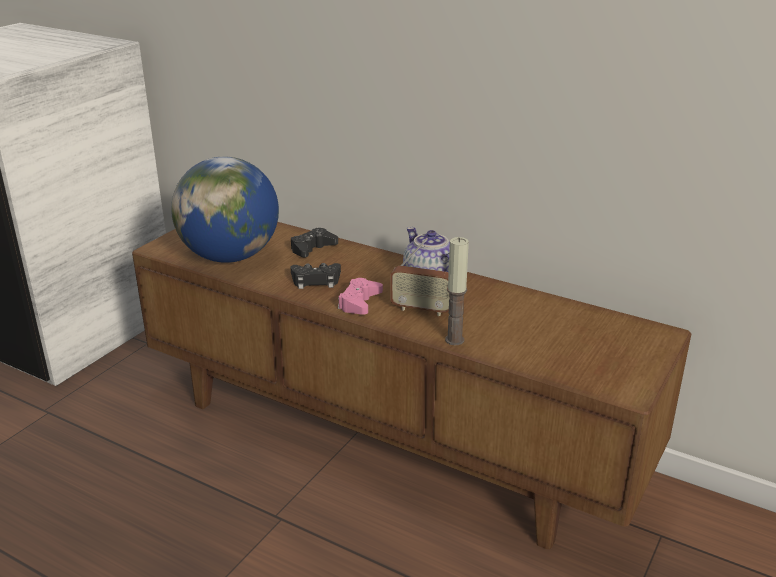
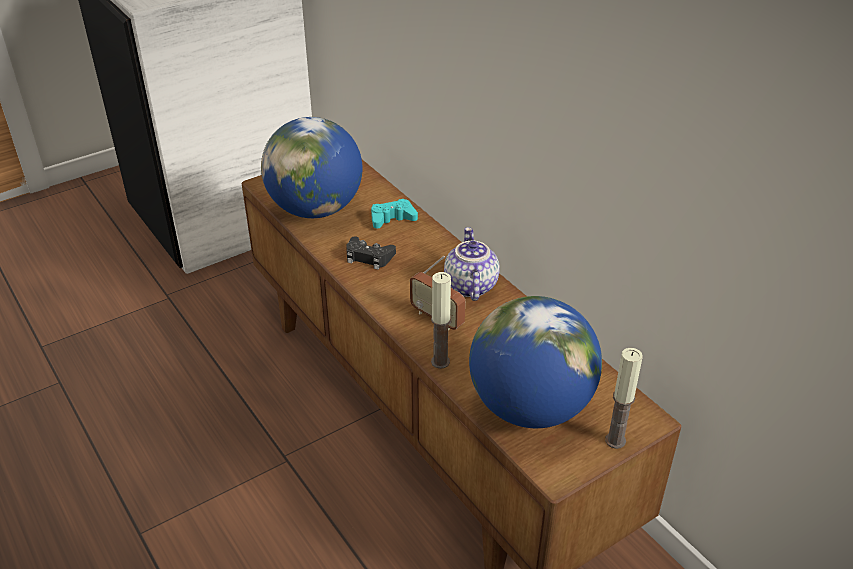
camera: 25 degrees right, 10 degrees up
black game controller [291,228,338,257] -> turquoise game controller [371,199,418,228]
pink game controller [338,278,383,315] -> none
none -> globe [469,296,602,428]
none -> candle [605,348,643,449]

